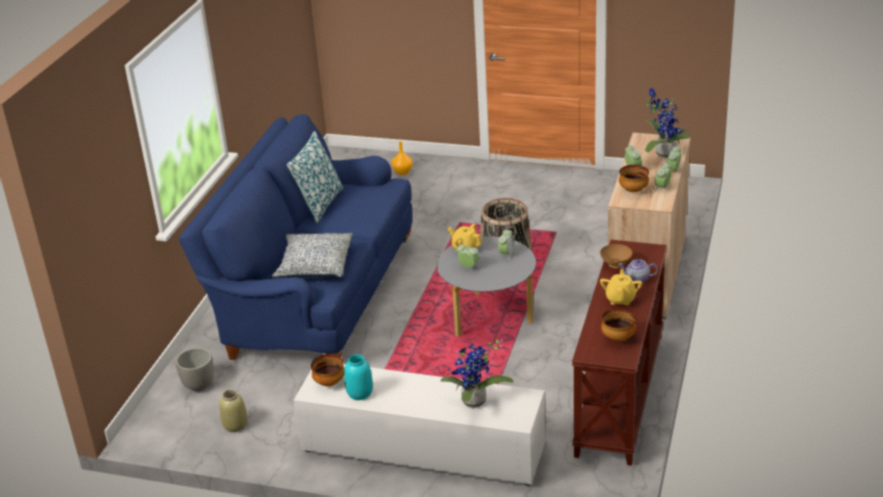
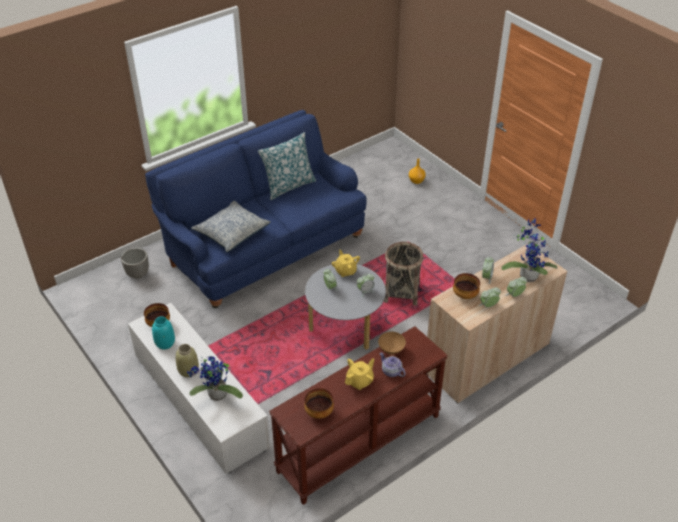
camera: 35 degrees right, 10 degrees up
beige vase [219,389,248,432] -> beige vase moved to [176,344,199,377]

